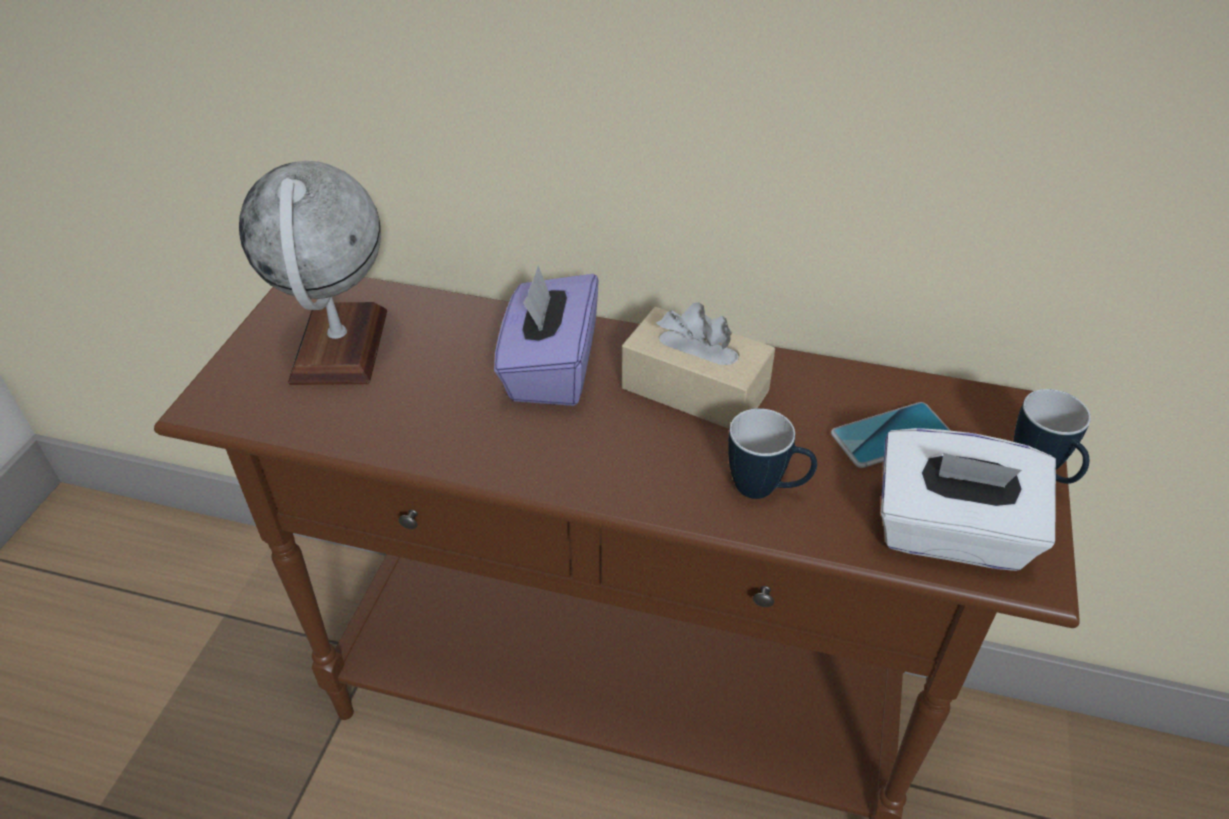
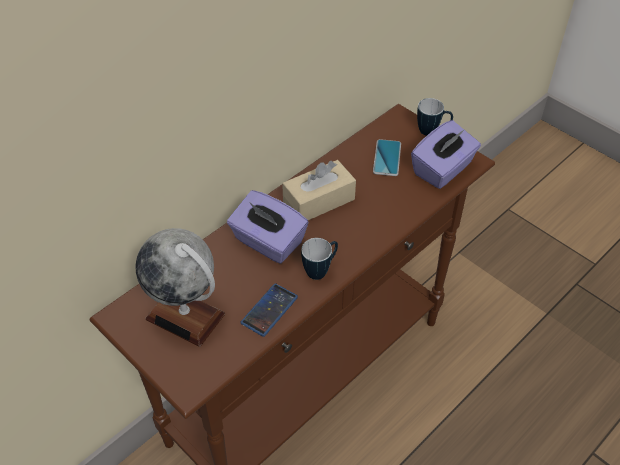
camera: 60 degrees left, 5 degrees up
mug [728,408,817,499] -> mug moved to [301,238,338,280]
white tissue box [881,428,1056,571] -> purple tissue box [411,120,481,189]
none -> phone [240,284,298,337]

